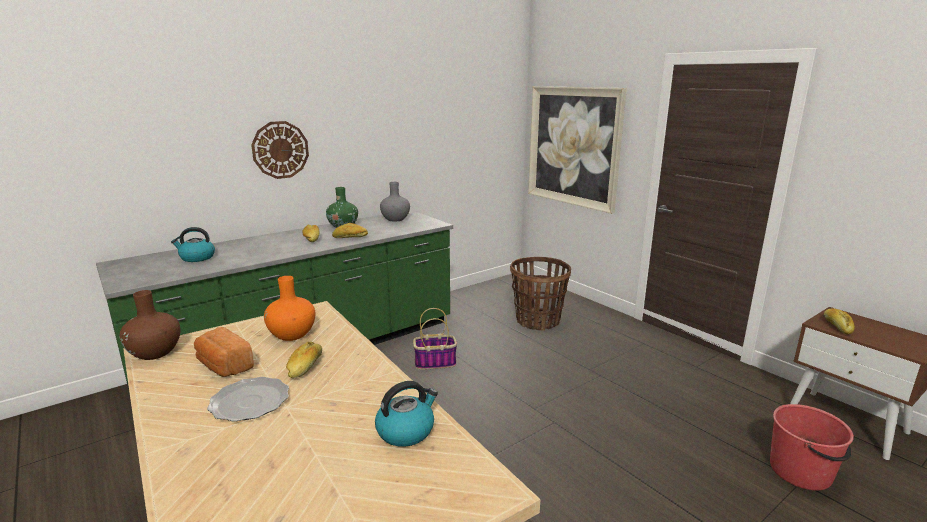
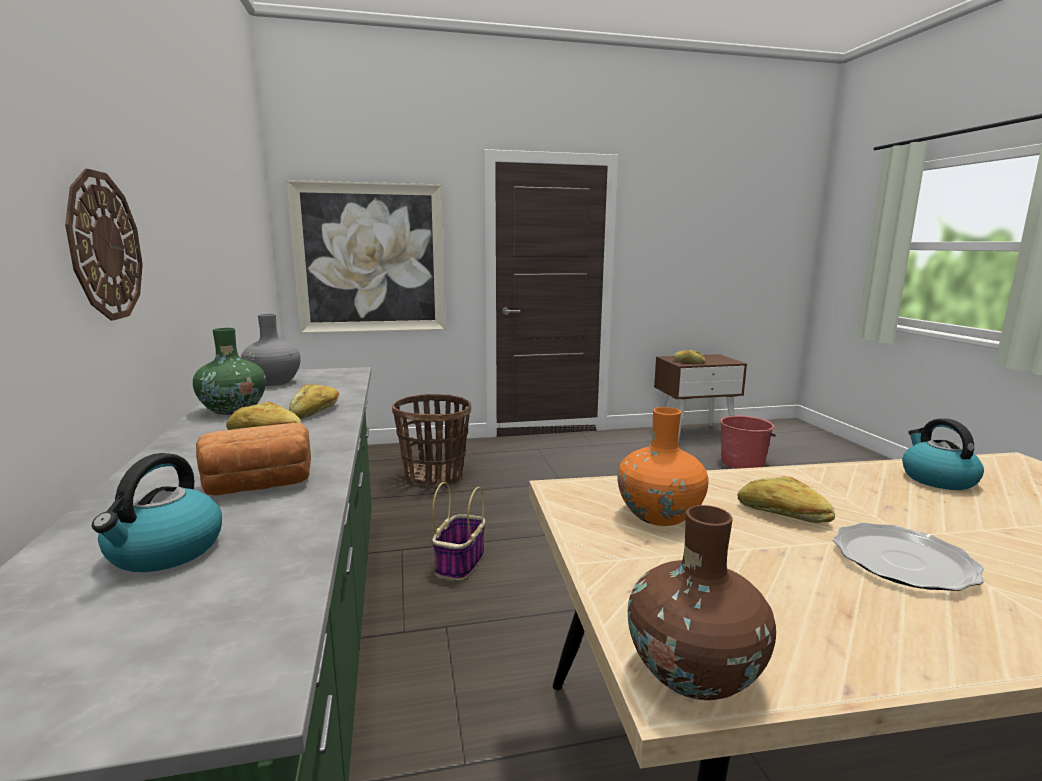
camera: 65 degrees left, 5 degrees down
bread [194,327,254,377] -> bread moved to [196,423,311,496]

